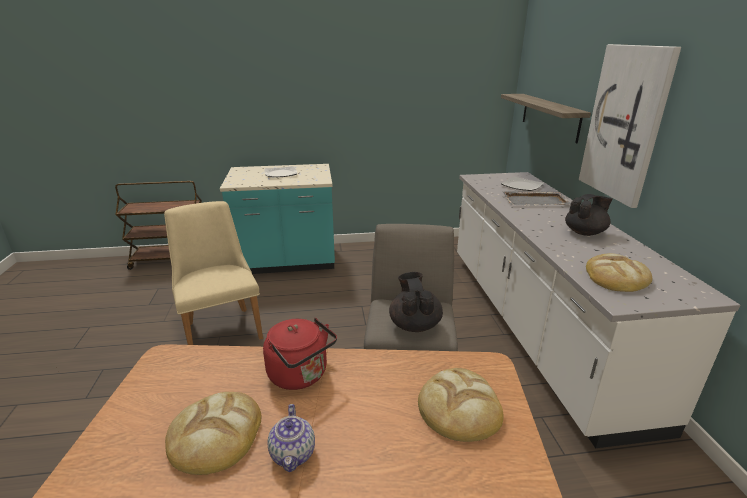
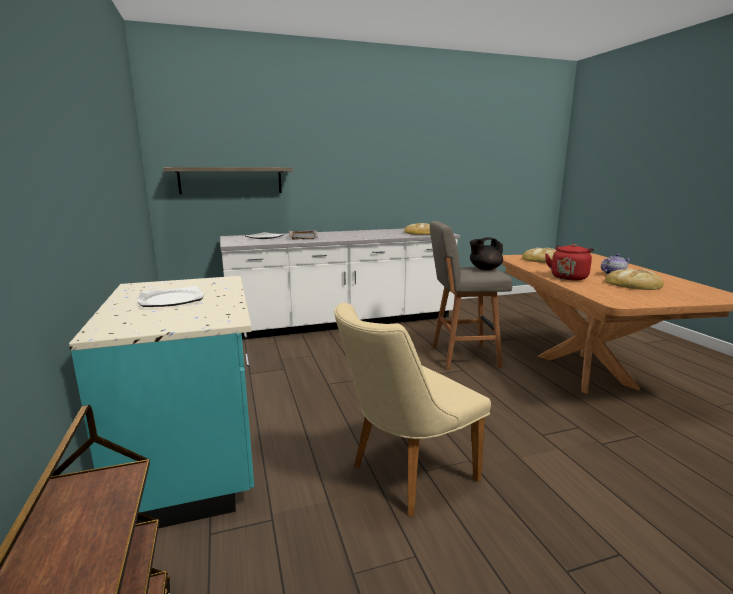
camera: 100 degrees left, 10 degrees down
black teapot [565,194,613,236] -> none
picture [579,44,681,208] -> none

